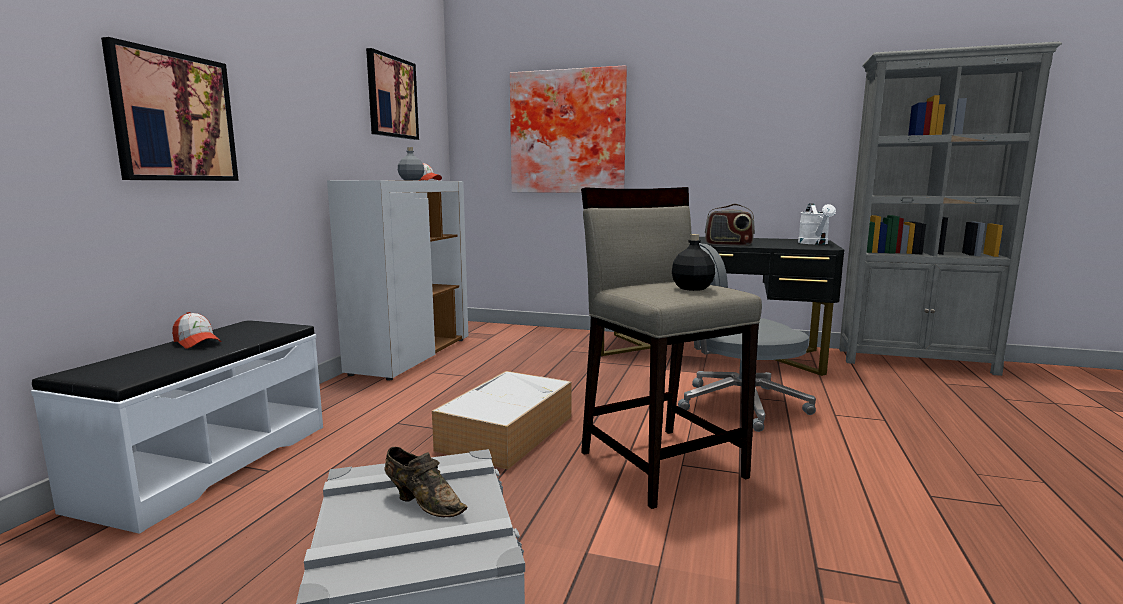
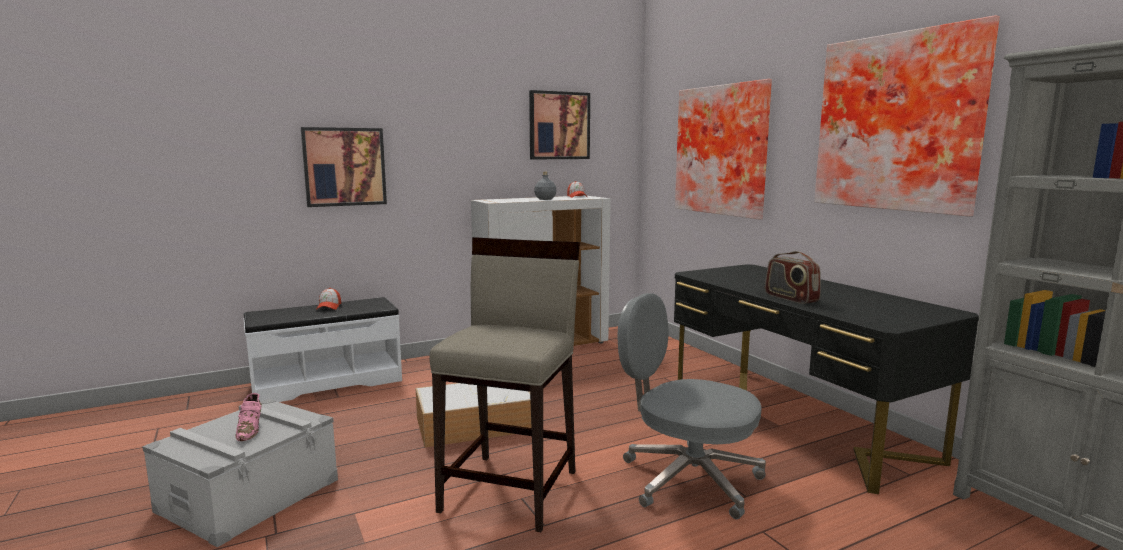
camera: 45 degrees right, 0 degrees up
brown shoe [384,447,468,517] -> pink shoe [235,393,262,441]
black bottle [672,234,715,291] -> none
white watering can [798,203,836,244] -> none
none -> picture [814,15,1000,216]

